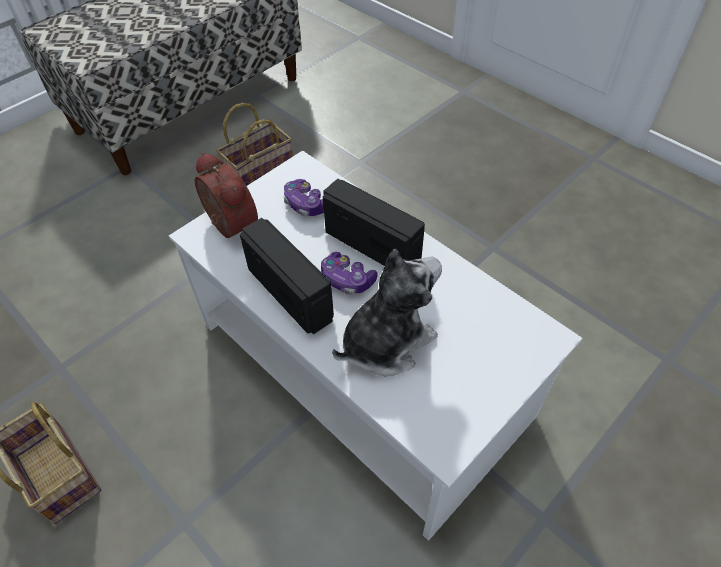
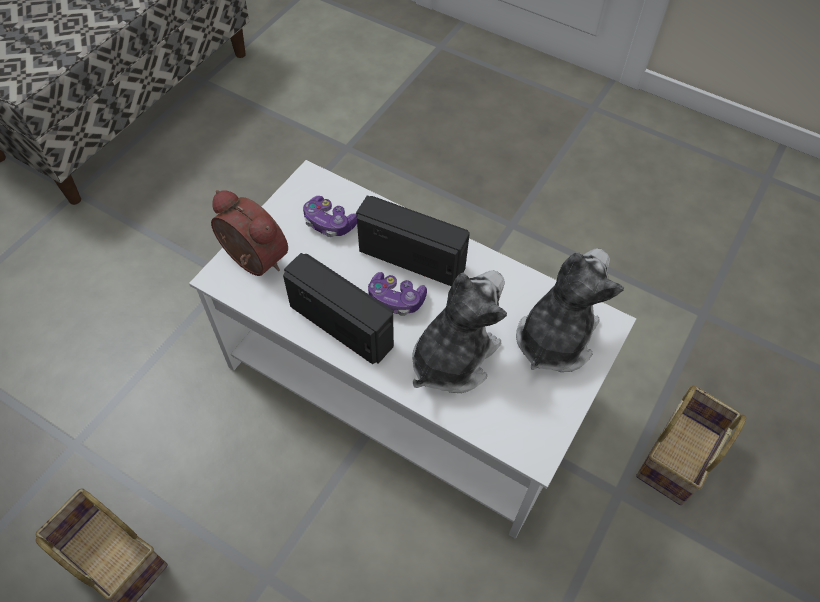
camera: 15 degrees left, 5 degrees up
basket [216,103,293,186] -> basket moved to [636,385,746,505]
none -> plush toy [516,249,624,372]

